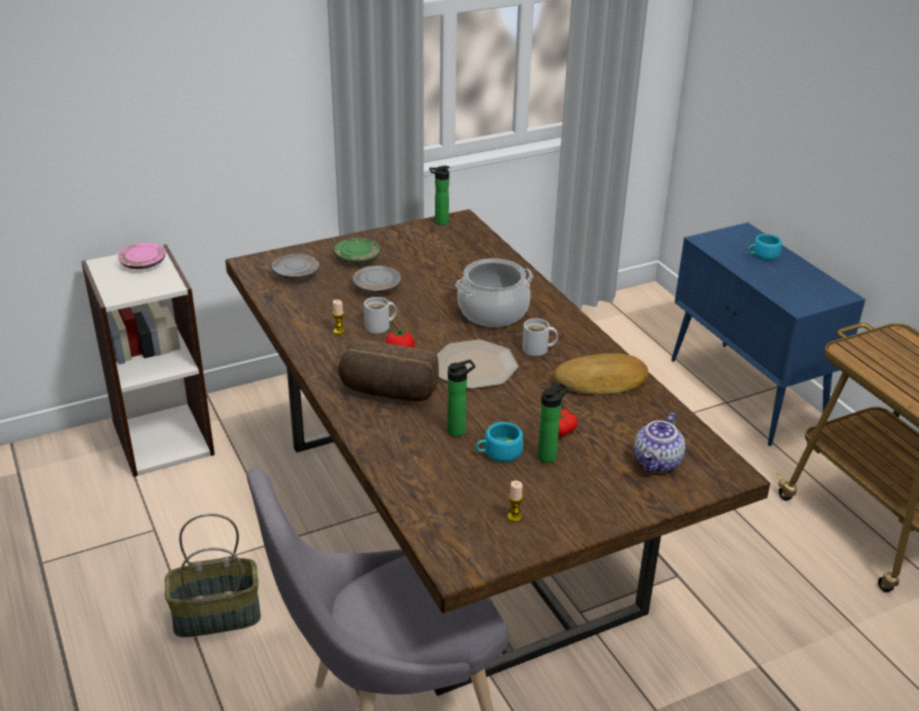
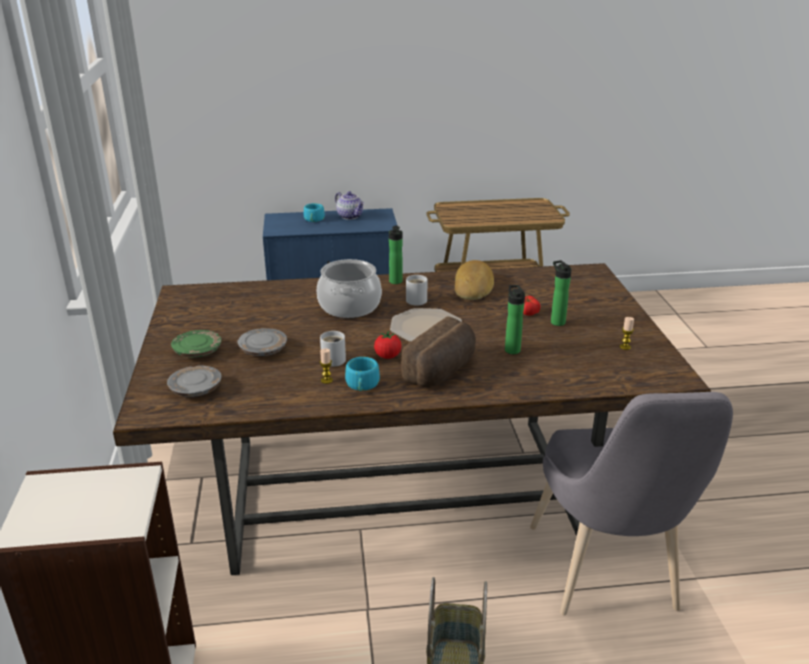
camera: 70 degrees left, 5 degrees down
pink plate [118,243,166,269] -> none
bottle [429,166,450,225] -> bottle moved to [389,225,403,284]
turquoise cup [475,422,523,462] -> turquoise cup moved to [345,357,380,391]
teapot [634,413,685,473] -> teapot moved to [335,191,364,220]

